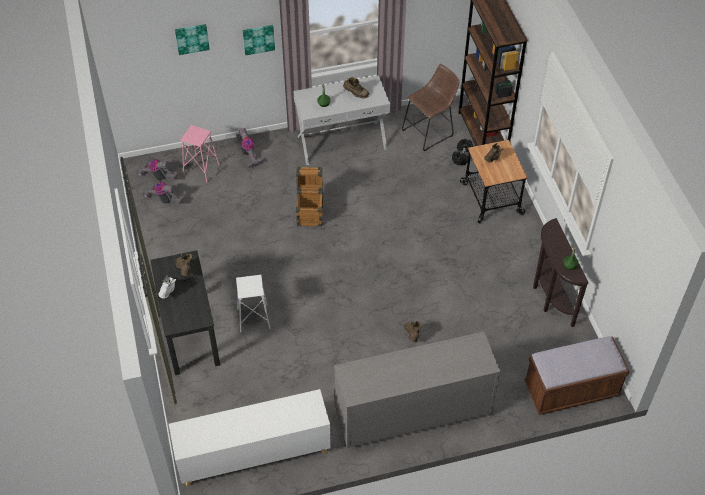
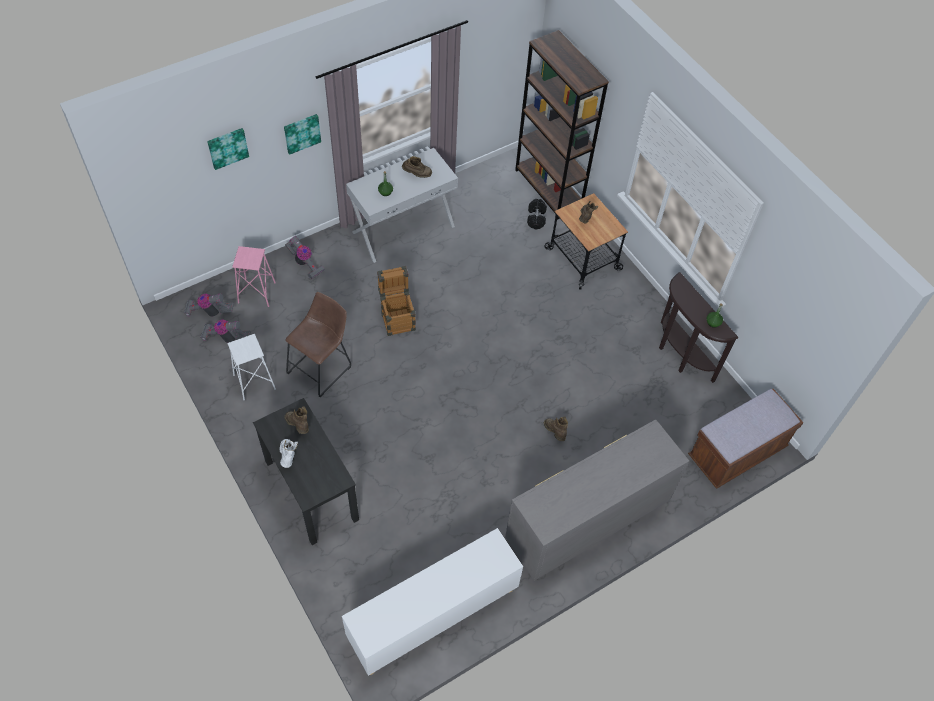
camera: 20 degrees left, 5 degrees up
white stool [236,275,271,332] -> white stool moved to [227,334,276,400]
brown stool [402,64,460,152] -> brown stool moved to [285,292,351,397]

